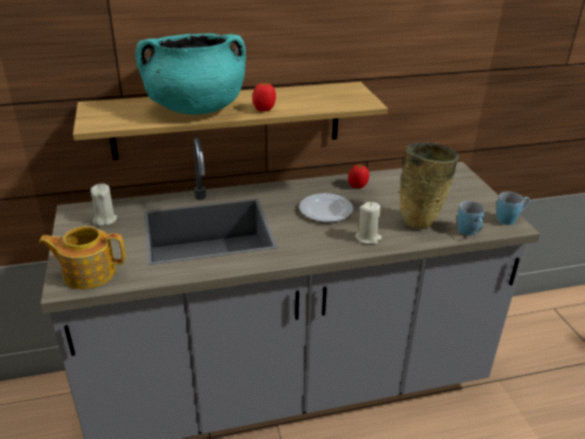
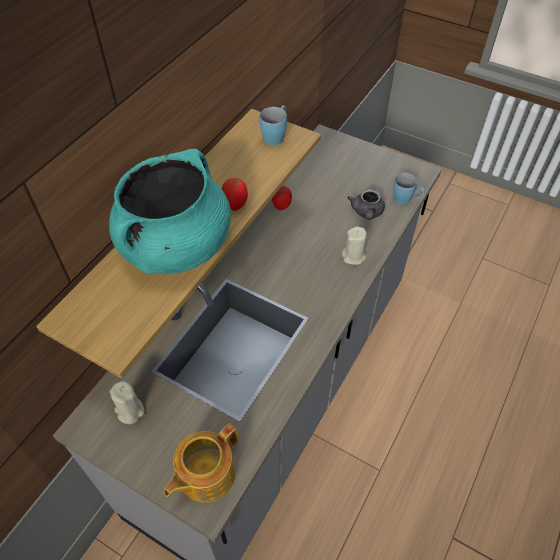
camera: 45 degrees left, 20 degrees up
plate [299,193,353,222] -> none
beige vase [400,143,459,229] -> grey teapot [347,189,385,220]
blue mug [496,192,530,225] -> blue mug moved to [260,105,287,146]

